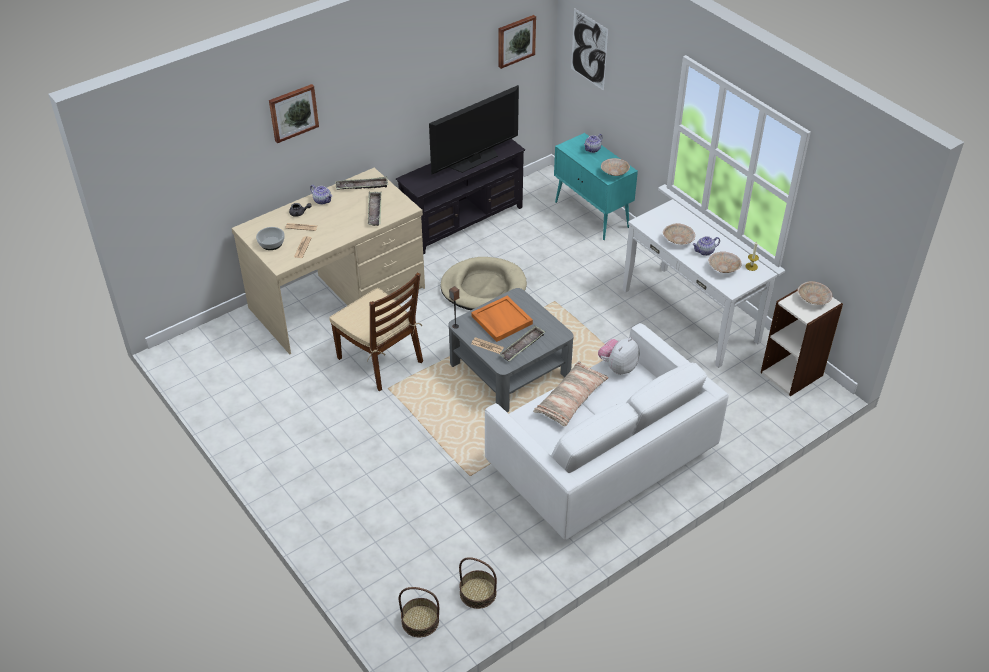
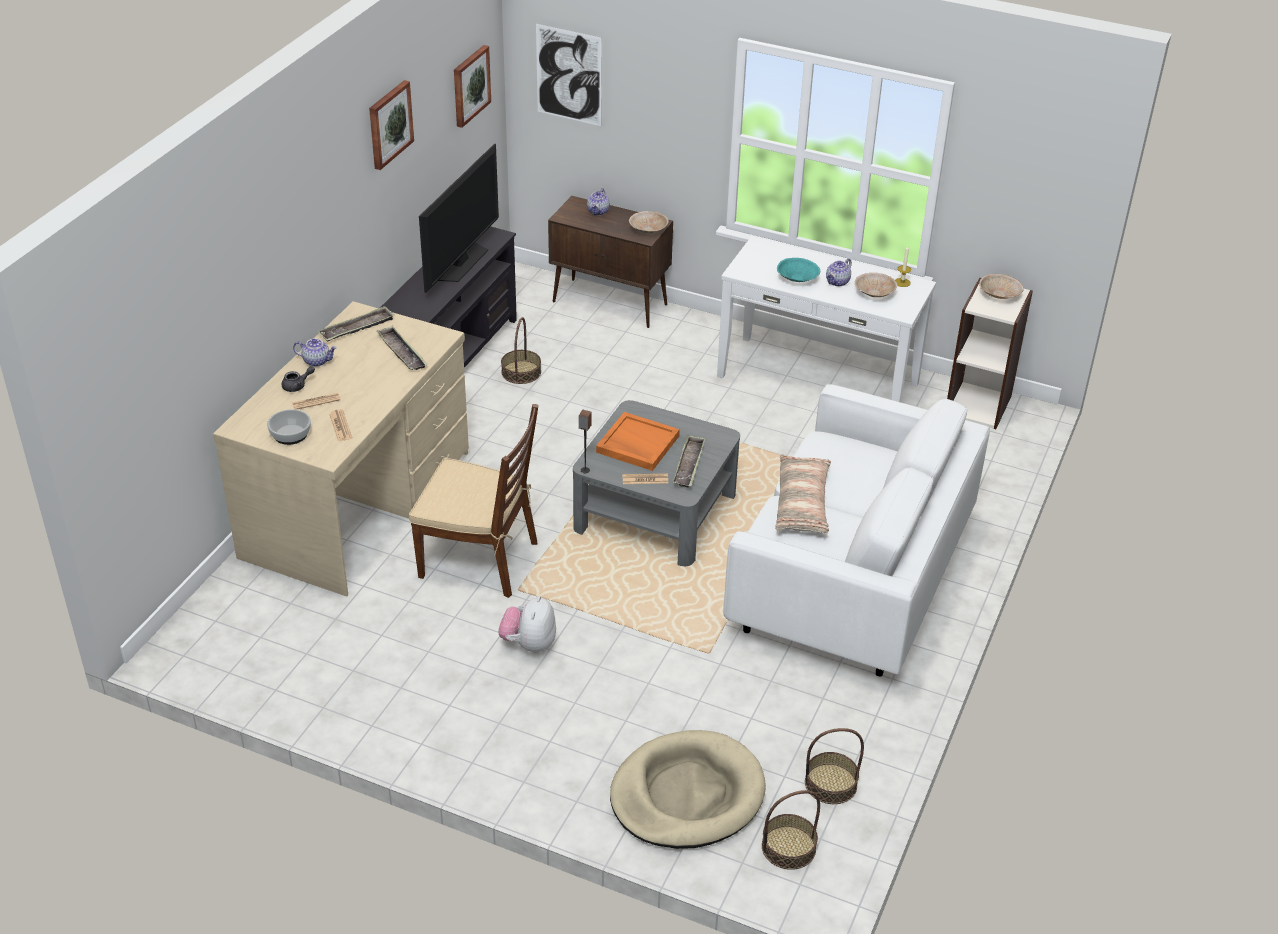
camera: 30 degrees left, 5 degrees down
picture [269,84,319,143] -> picture moved to [369,80,414,170]
beige dog bed [440,257,527,310] -> beige dog bed moved to [610,730,766,849]
turquoise cabinet [554,133,638,240] -> brown cabinet [548,196,673,328]
plush toy [598,337,639,375] -> plush toy moved to [498,596,556,653]
beige bowl [663,223,695,244] -> turquoise bowl [777,258,820,282]
none -> basket [501,317,541,384]

